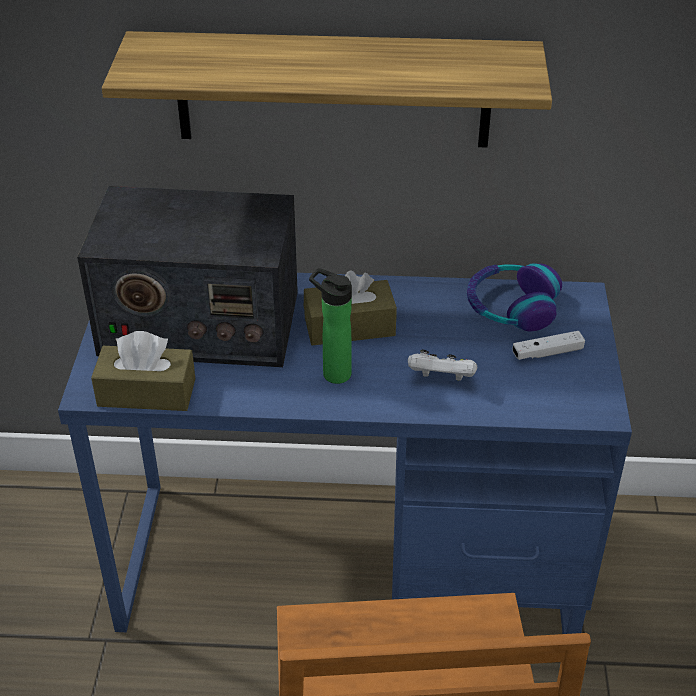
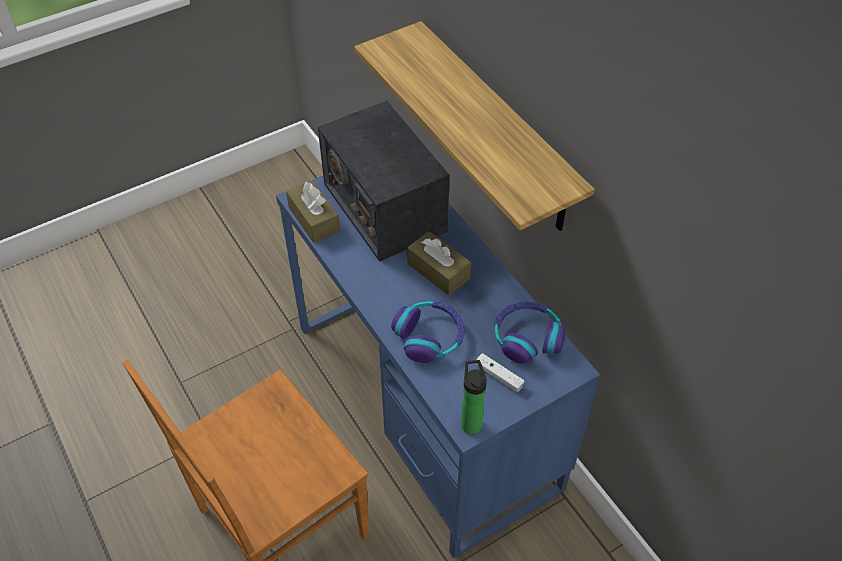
camera: 55 degrees right, 10 degrees up
bottle [309,268,352,384] -> bottle moved to [461,360,487,434]
white game controller [408,350,477,381] -> headphones [391,301,464,363]

